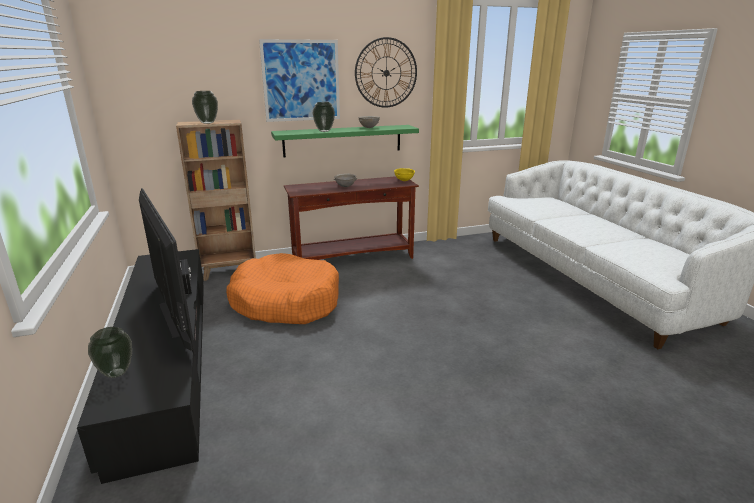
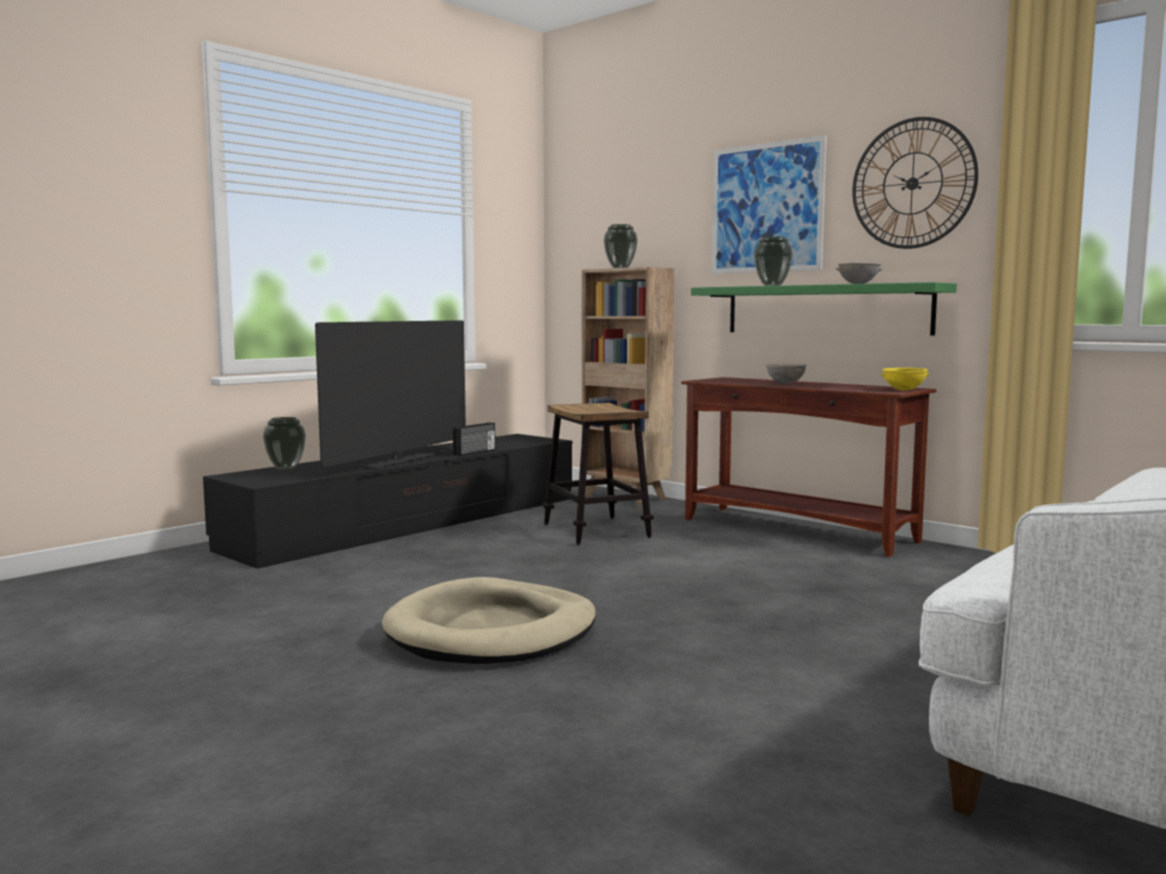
camera: 60 degrees right, 15 degrees down
orange dog bed [226,253,339,324] -> stool [543,403,654,545]
none -> beige dog bed [382,577,596,664]

